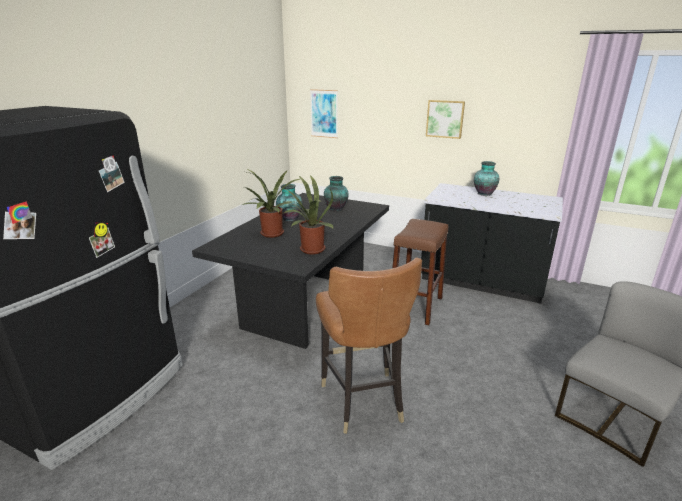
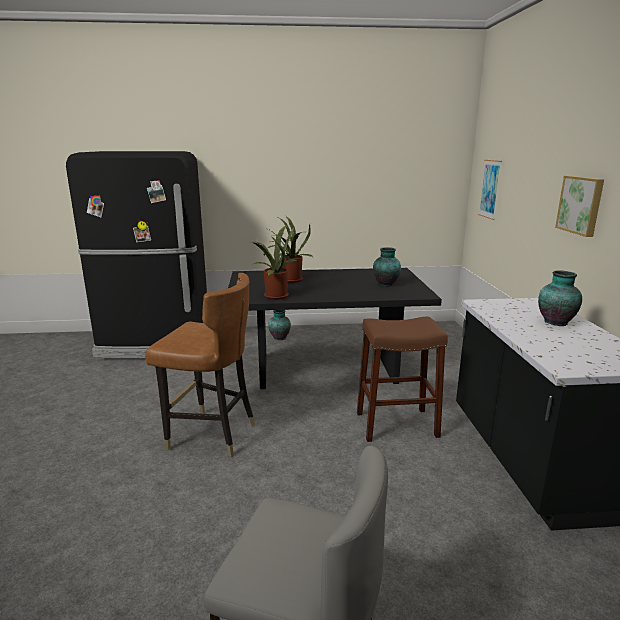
camera: 60 degrees right, 5 degrees down
vase [276,184,303,221] -> vase moved to [268,310,291,340]
brown chair [316,257,422,434] -> brown chair turned 120 degrees counterclockwise [145,273,255,457]

